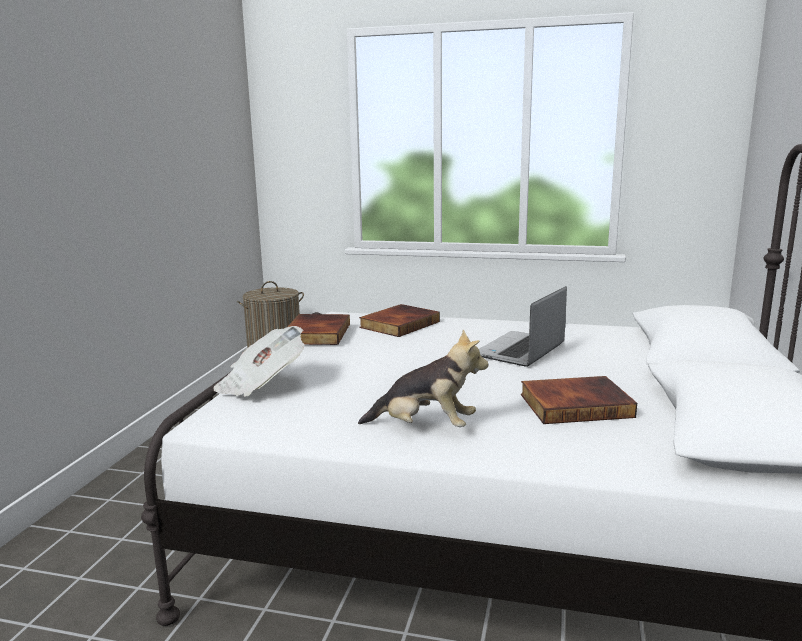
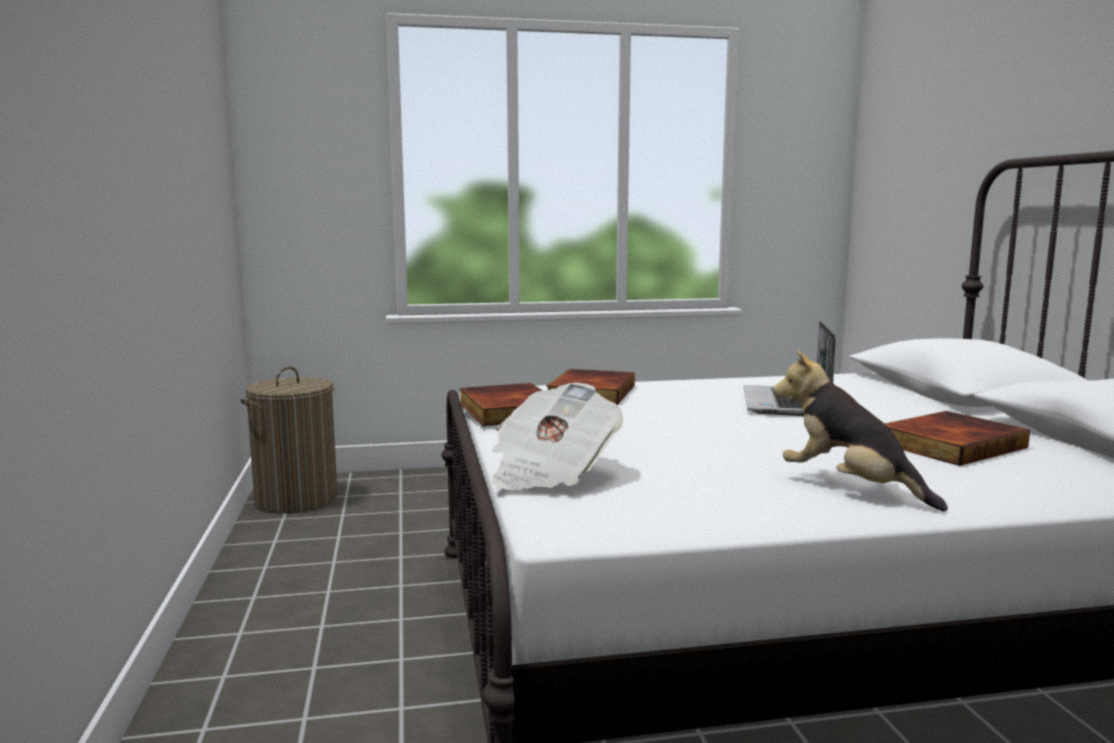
camera: 25 degrees left, 5 degrees down
plush toy [358,330,489,427] -> plush toy turned 120 degrees counterclockwise [773,350,948,511]

